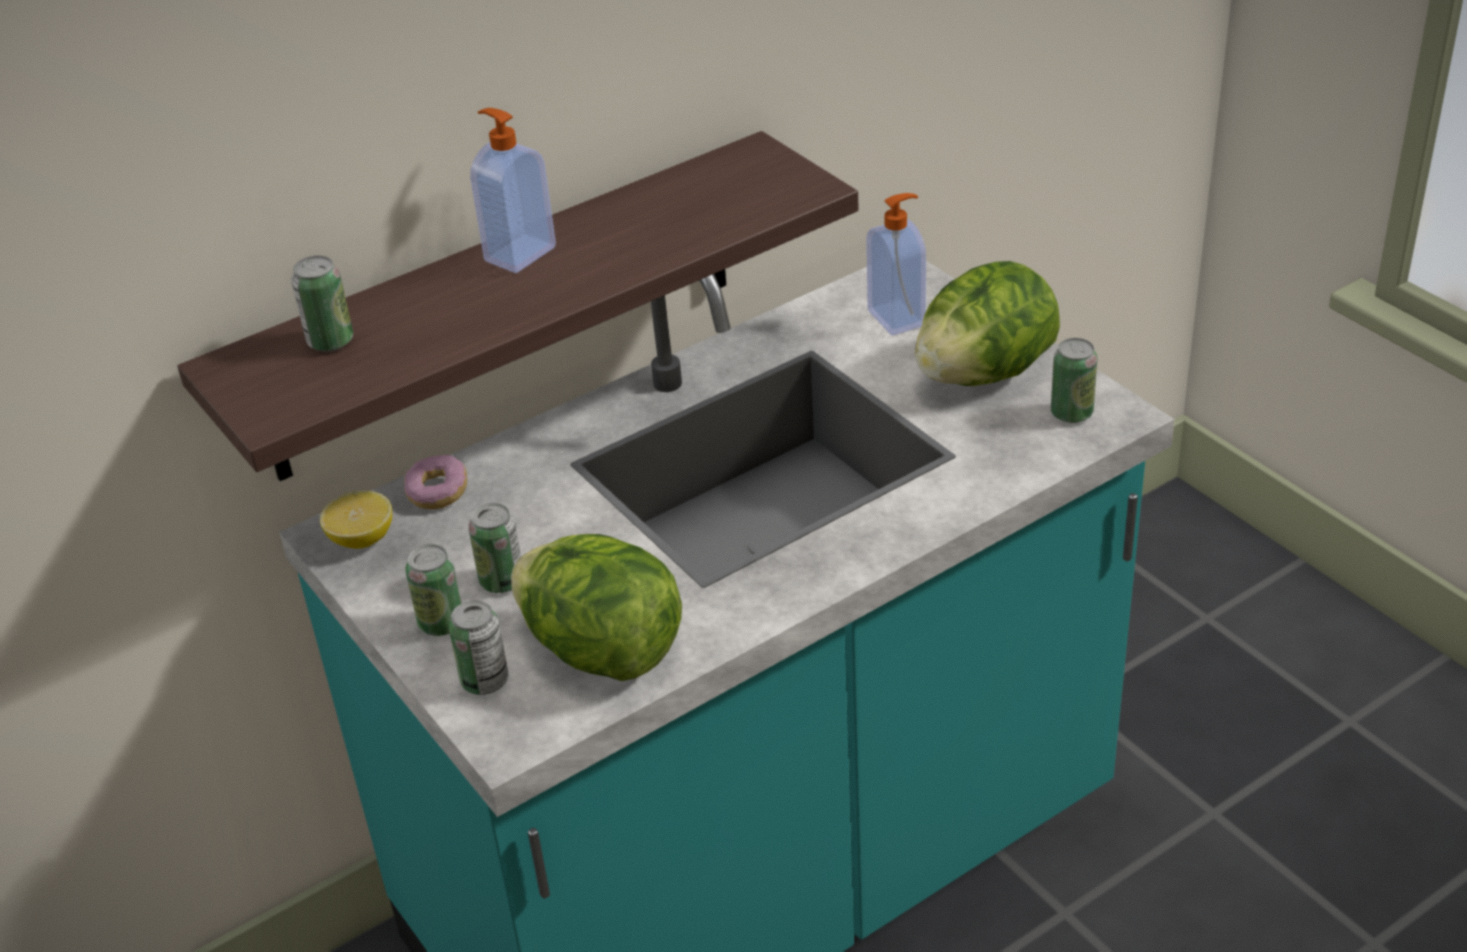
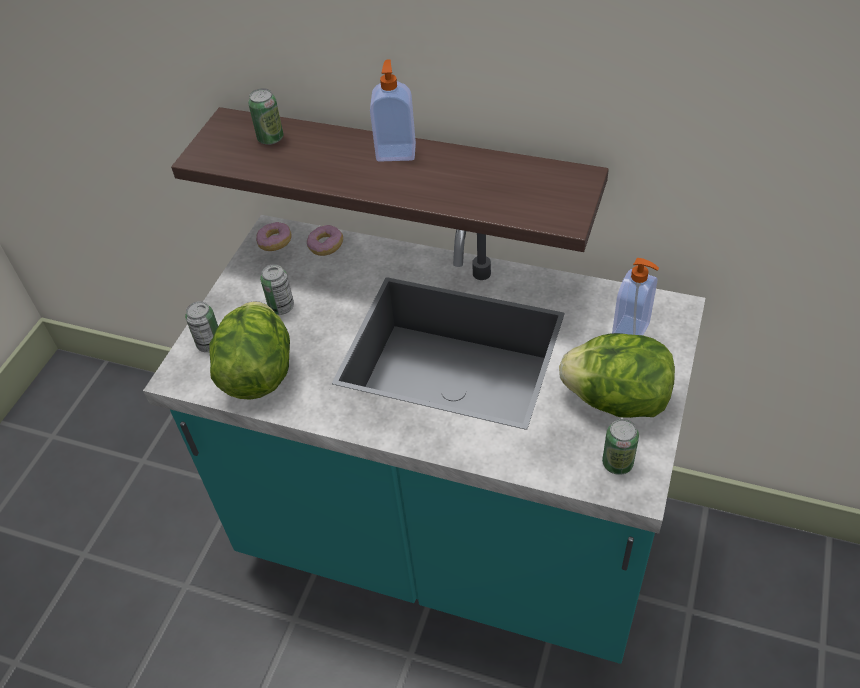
camera: 55 degrees right, 10 degrees up
lemon [320,491,392,549] -> donut [256,222,292,251]
can [405,544,462,636] -> none

